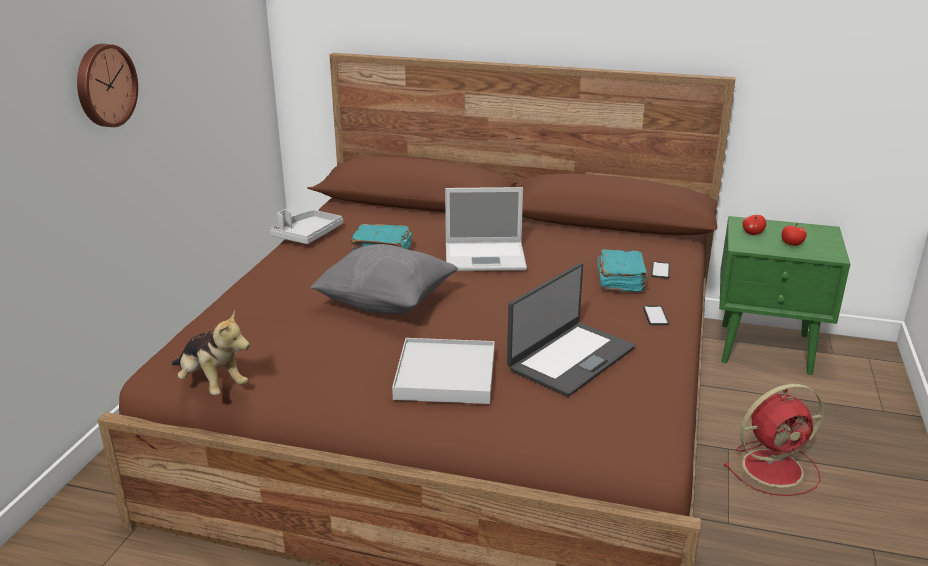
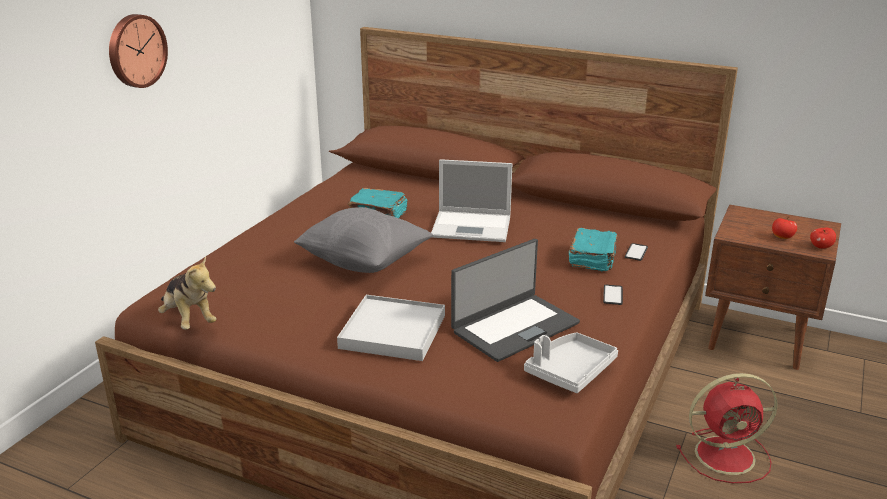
camera: 10 degrees right, 0 degrees up
grey tray [270,209,343,244] -> grey tray moved to [524,332,618,393]
green nightstand [719,216,850,375] -> brown nightstand [705,204,841,370]
apple [743,215,766,235] -> apple moved to [810,227,836,249]

